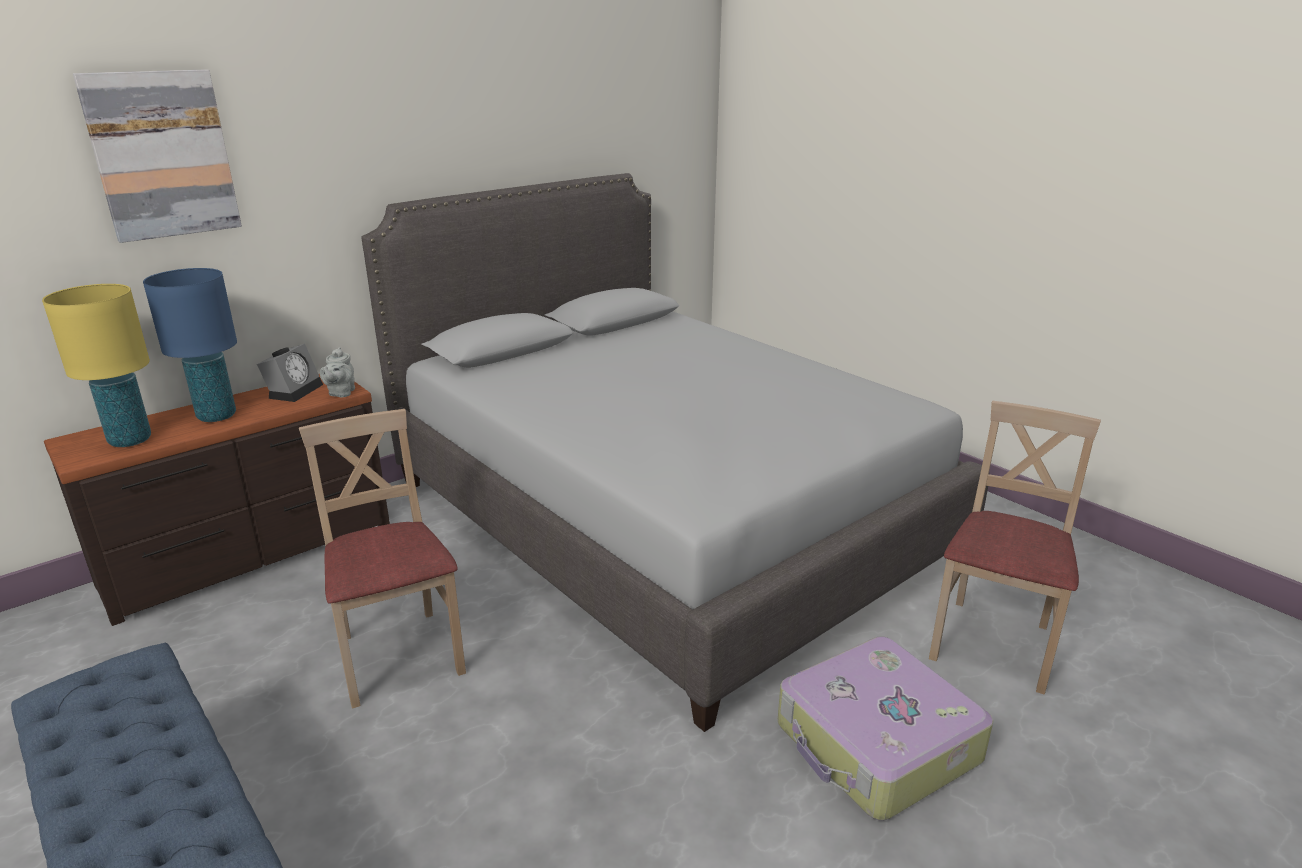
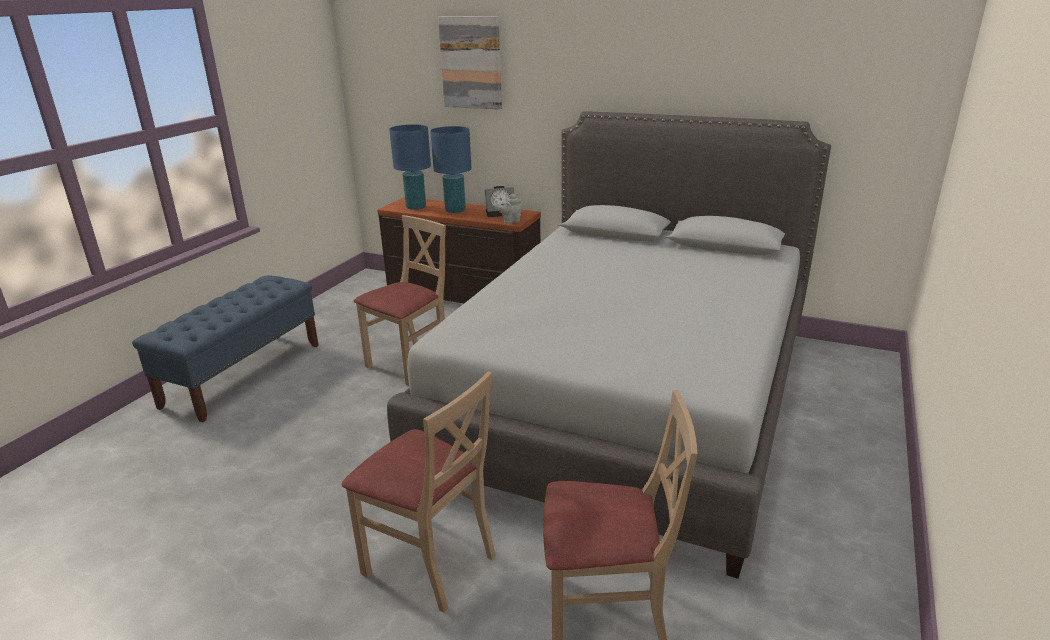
camera: 65 degrees right, 0 degrees up
yellow table lamp [42,284,151,447] -> blue table lamp [389,124,431,210]
suitcase [778,637,993,820] -> beige chair [342,371,496,613]

